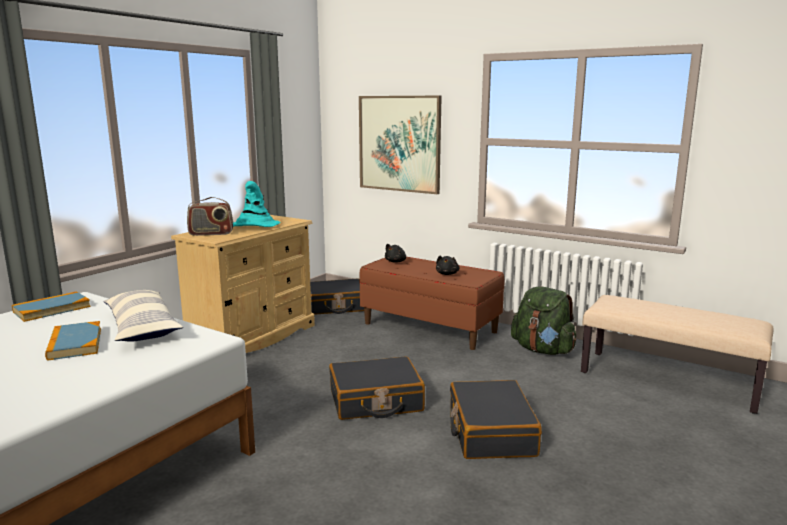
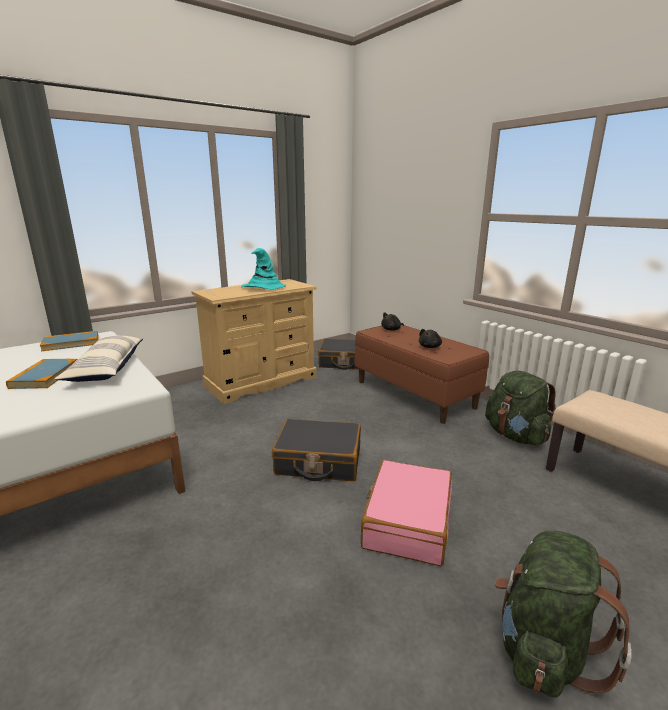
camera: 20 degrees right, 5 degrees up
radio [187,197,233,236] -> none
picture [359,96,442,194] -> none
black suitcase [450,380,542,459] -> pink suitcase [361,460,452,566]
none -> green backpack [495,530,632,698]

